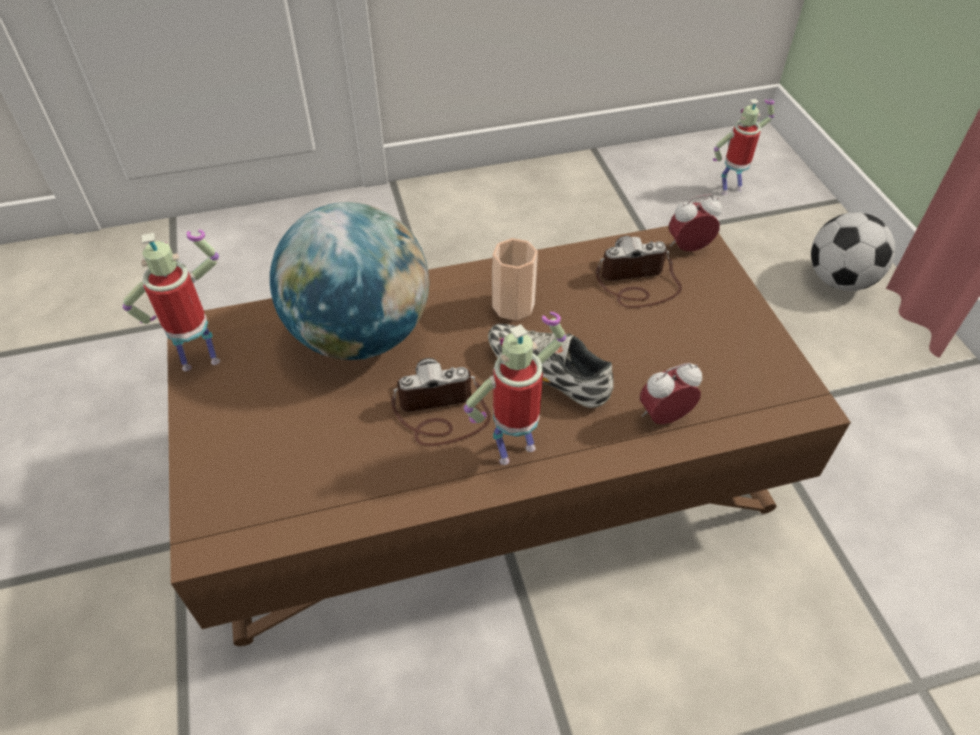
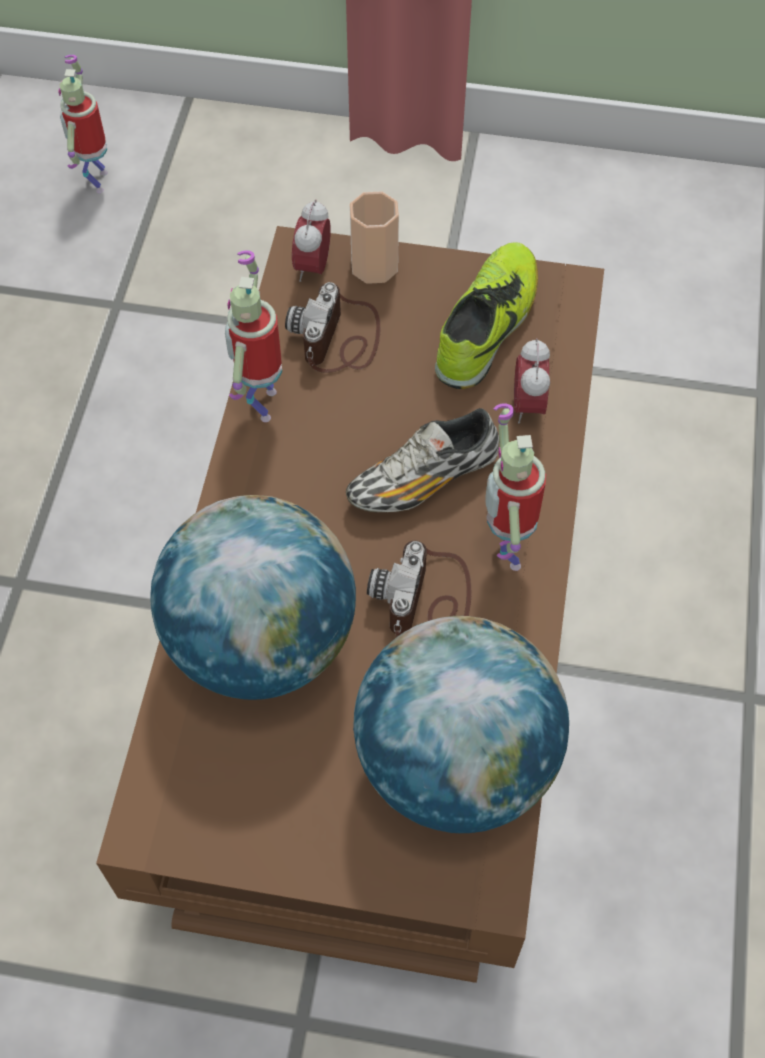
camera: 65 degrees left, 10 degrees up
toy robot [122,229,220,371] -> toy robot moved to [225,250,282,422]
cup [492,238,538,321] -> cup moved to [350,191,399,284]
football [811,212,895,291] -> none
none -> globe [353,616,569,833]
none -> shoe [435,242,538,389]

